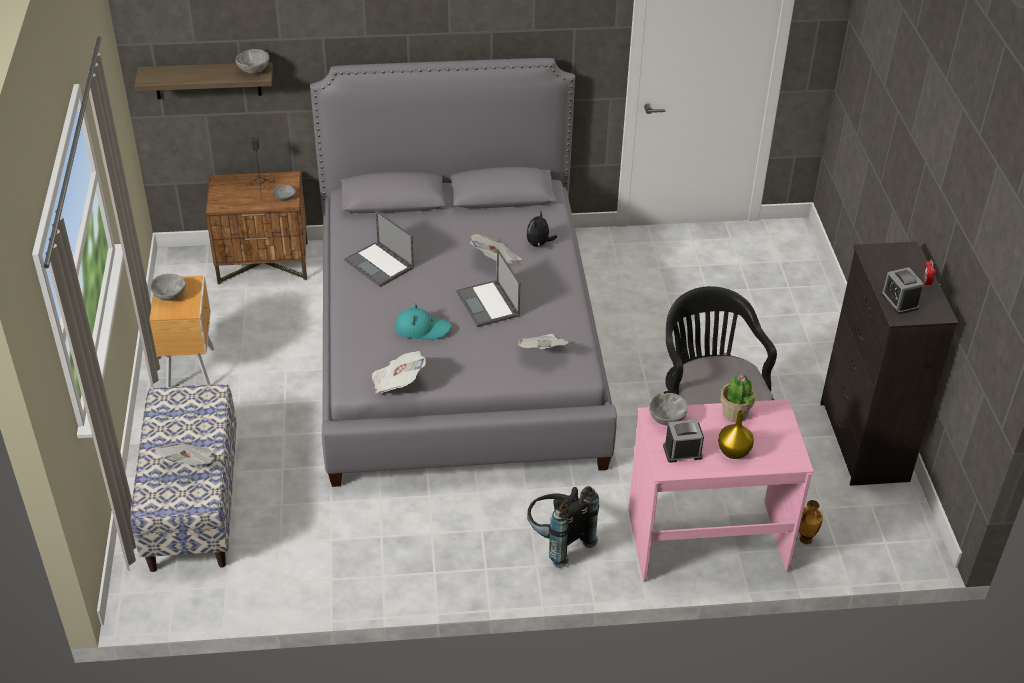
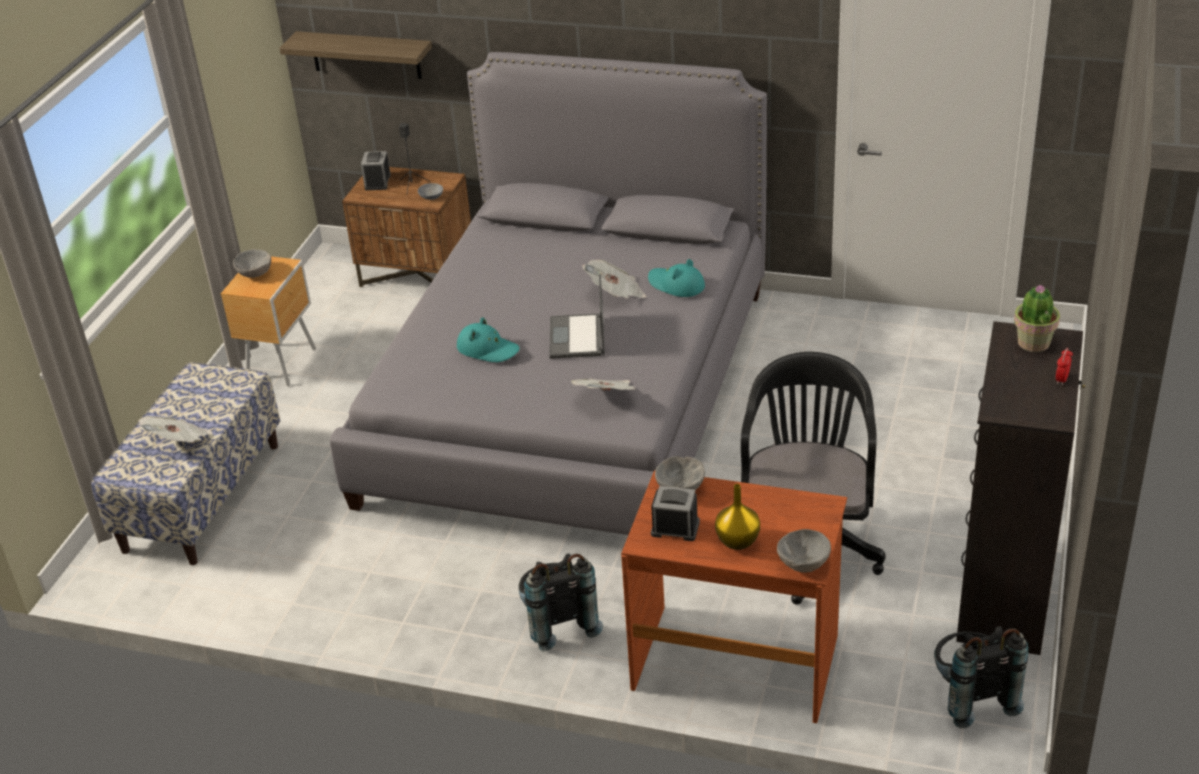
camera: 25 degrees right, 5 degrees down
grey bowl [235,49,270,74] -> grey bowl moved to [777,529,831,573]
laptop [344,210,414,287] -> none
newspaper [372,351,426,393] -> none
plush toy [526,212,557,248] -> turquoise hat [648,259,705,297]
pink desk [628,399,814,582] -> brown desk [621,470,847,723]
potted plant [720,374,755,422] -> potted plant moved to [1014,284,1060,352]
vase [799,500,823,545] -> none
alarm clock [881,267,924,314] -> alarm clock moved to [361,151,391,190]
none -> black backpack [934,626,1028,728]

